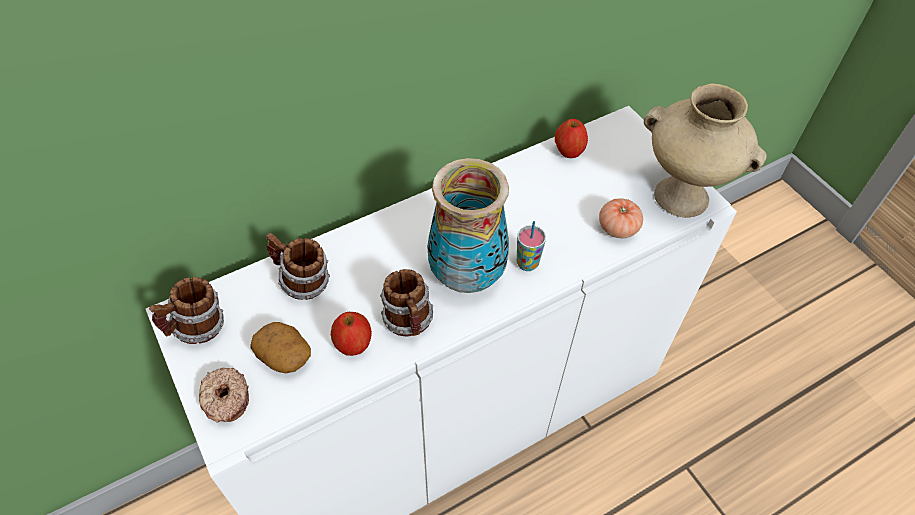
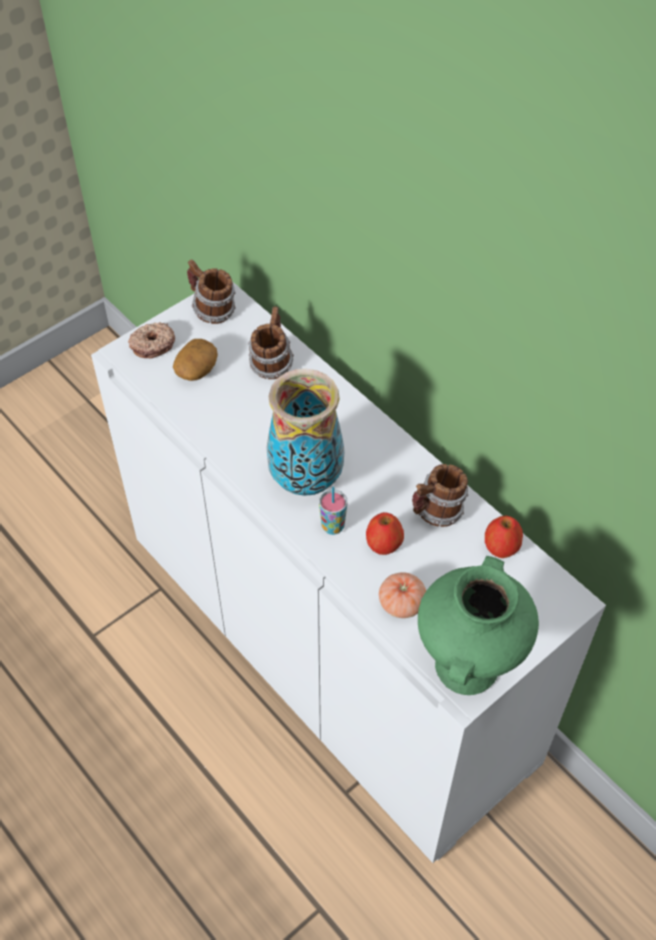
camera: 80 degrees right, 0 degrees up
apple [331,312,372,356] -> apple moved to [366,512,404,555]
mug [380,269,433,337] -> mug moved to [412,464,468,527]
beige vase [644,83,767,218] -> green vase [418,556,539,695]

